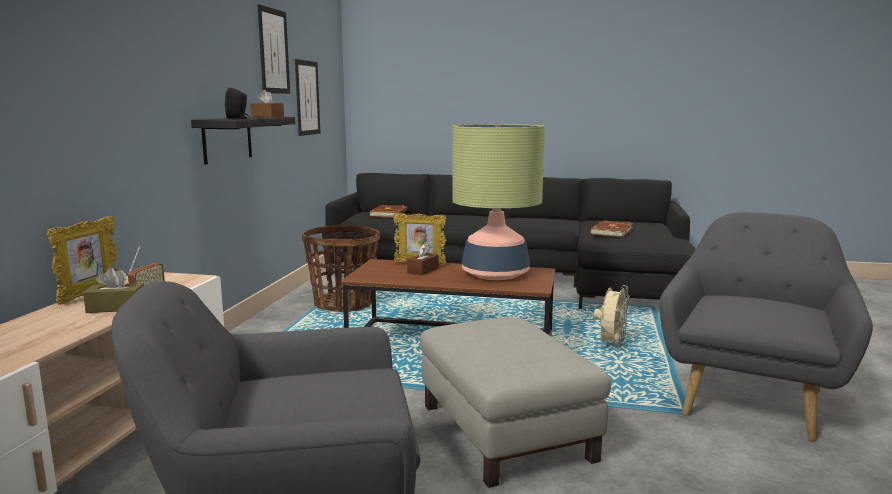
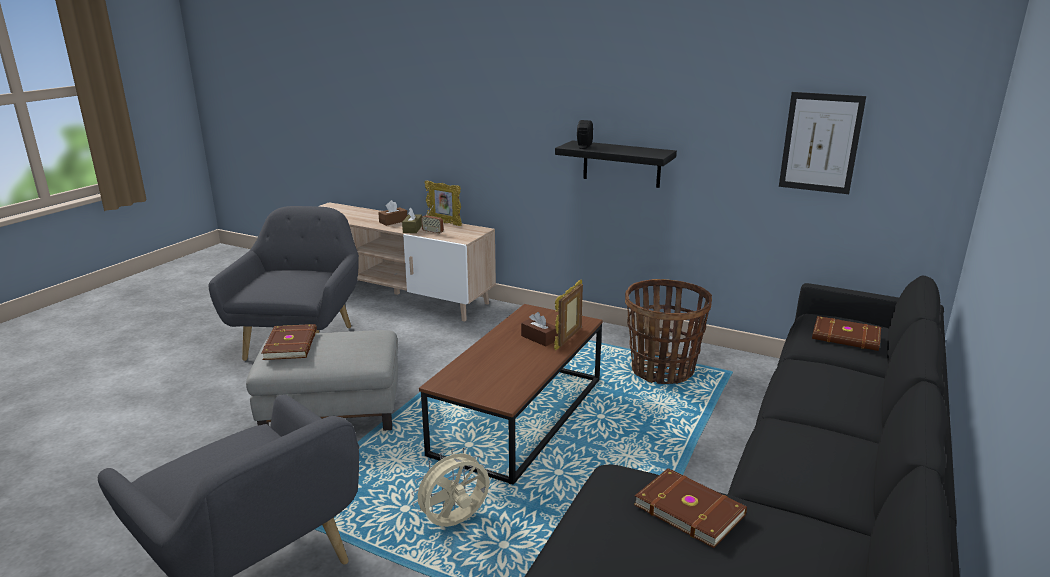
camera: 105 degrees right, 10 degrees up
brown tissue box [250,90,284,117] -> brown tissue box moved to [378,200,407,226]
picture [257,4,290,94] -> none
table lamp [452,124,545,280] -> none
beige fan [594,285,630,349] -> beige fan turned 105 degrees clockwise [411,448,489,527]
none -> brown book [261,324,317,360]

